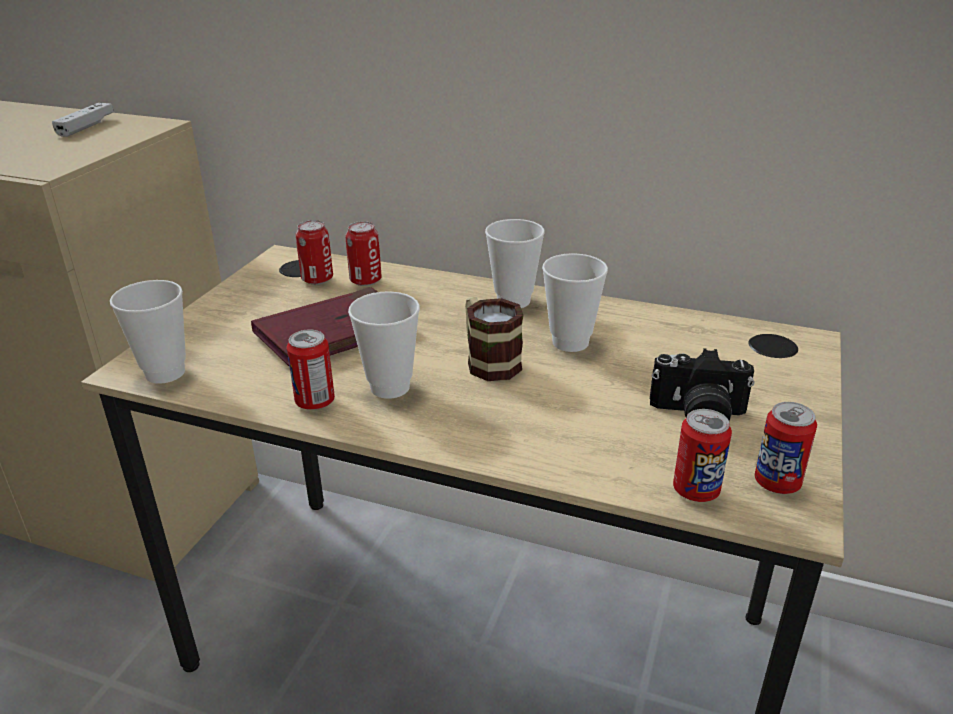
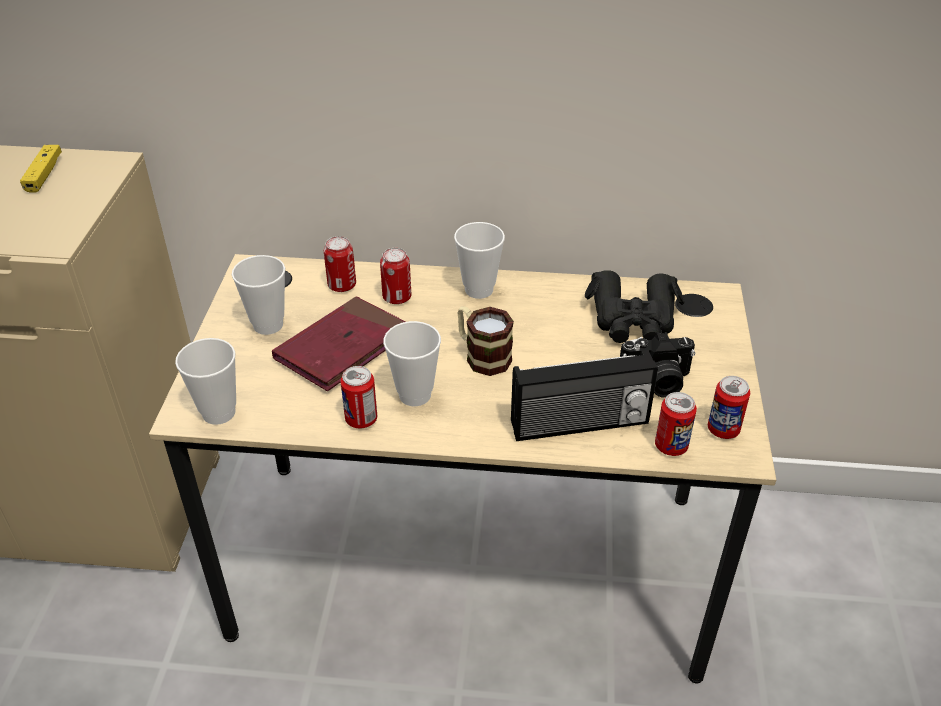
camera: 15 degrees left, 10 degrees up
white game controller [52,103,114,137] -> yellow game controller [20,145,62,192]
can [295,220,333,285] -> can moved to [380,248,411,304]
cup [542,253,608,352] -> cup moved to [232,255,285,335]
none -> radio [511,350,658,441]
none -> black binoculars [585,270,685,343]

